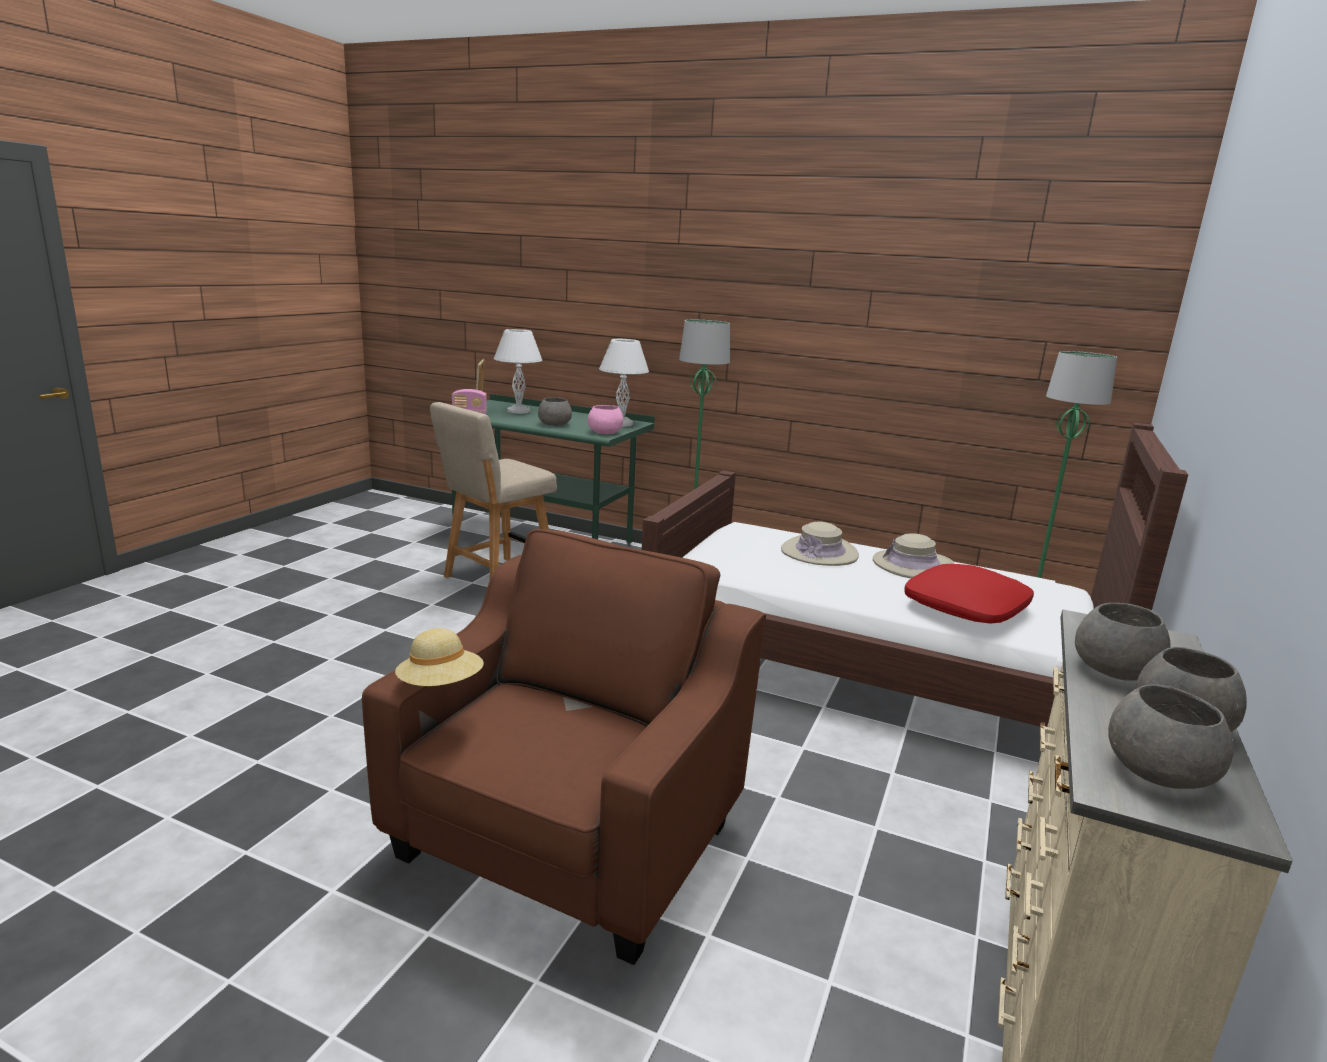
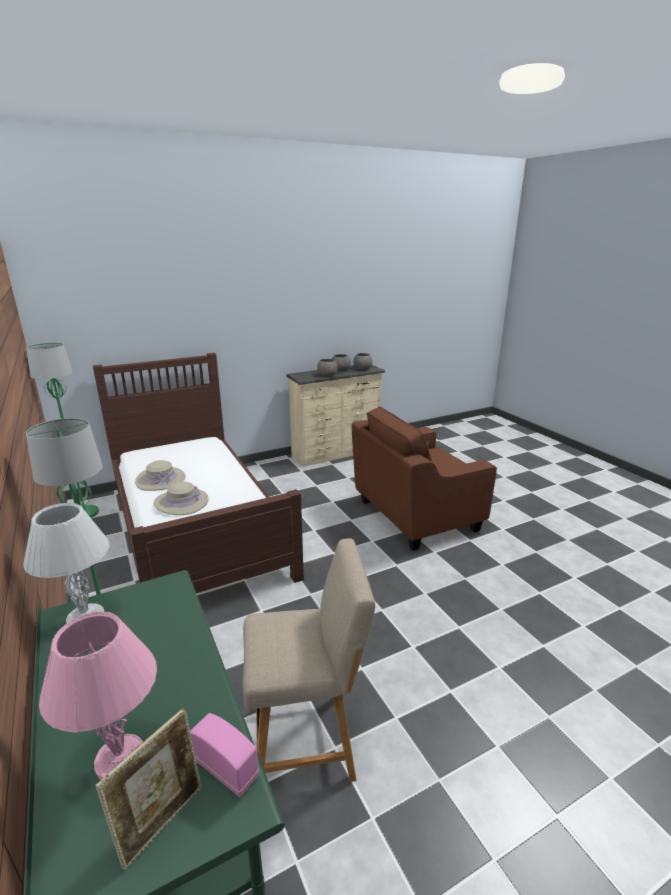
camera: 140 degrees left, 5 degrees up
beige hat [395,628,484,686] -> none
white table lamp [494,329,542,414] -> pink table lamp [39,612,157,780]
grey bowl [538,397,572,426] -> none
pink bowl [588,405,623,434] -> none
red pillow [904,564,1034,624] -> none

